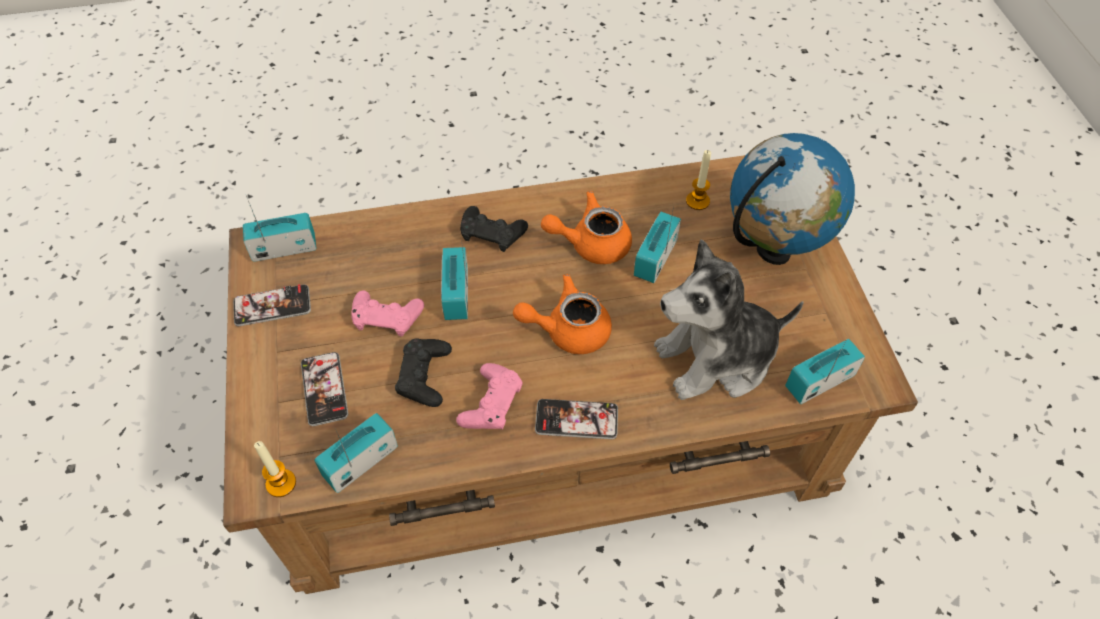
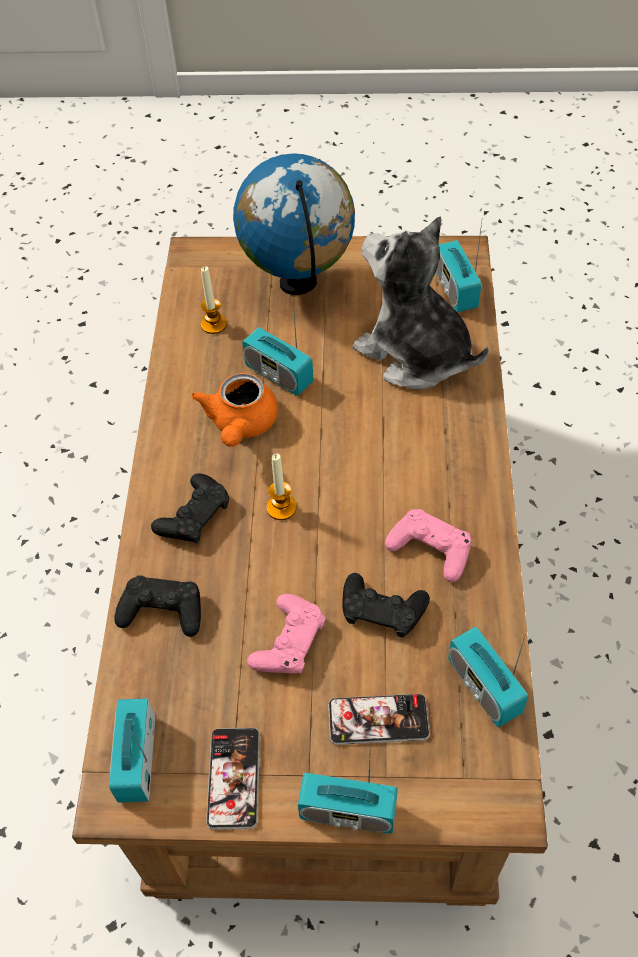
camera: 75 degrees left, 0 degrees up
candle [254,441,296,497] -> candle moved to [267,453,297,520]
radio [441,240,468,320] -> radio moved to [298,757,398,834]
orange teapot [513,274,612,354] -> none
phone [535,399,618,439] -> none
plush toy [654,239,804,400] -> plush toy turned 135 degrees clockwise [353,216,489,389]
none -> black game controller [114,576,201,637]

